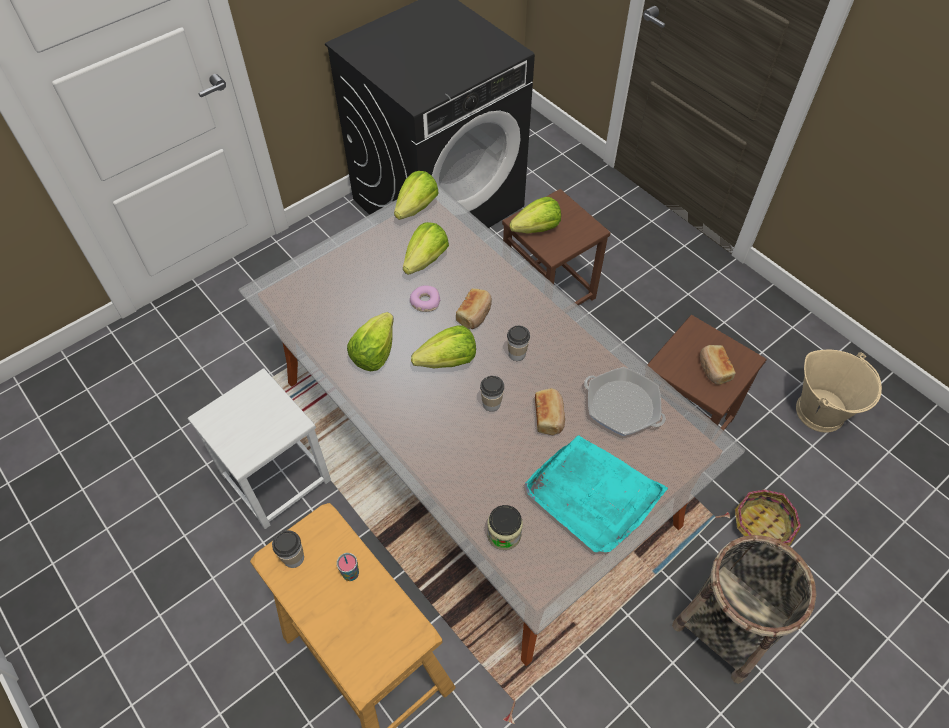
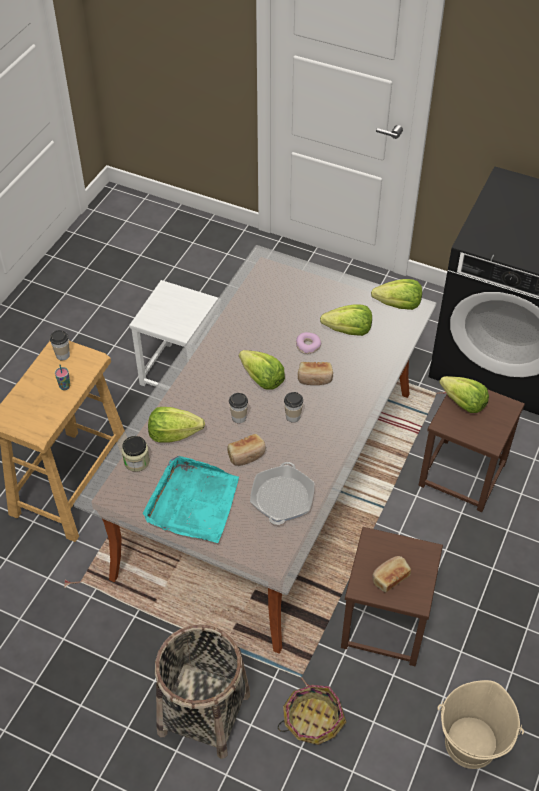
camera: 65 degrees right, 5 degrees down
lettuce [347,312,394,371] -> lettuce moved to [148,407,205,443]

